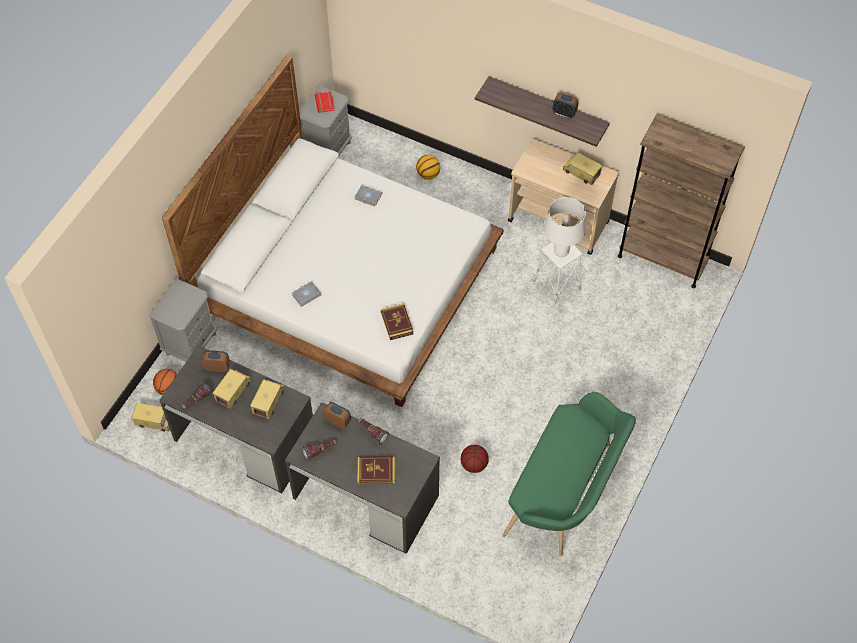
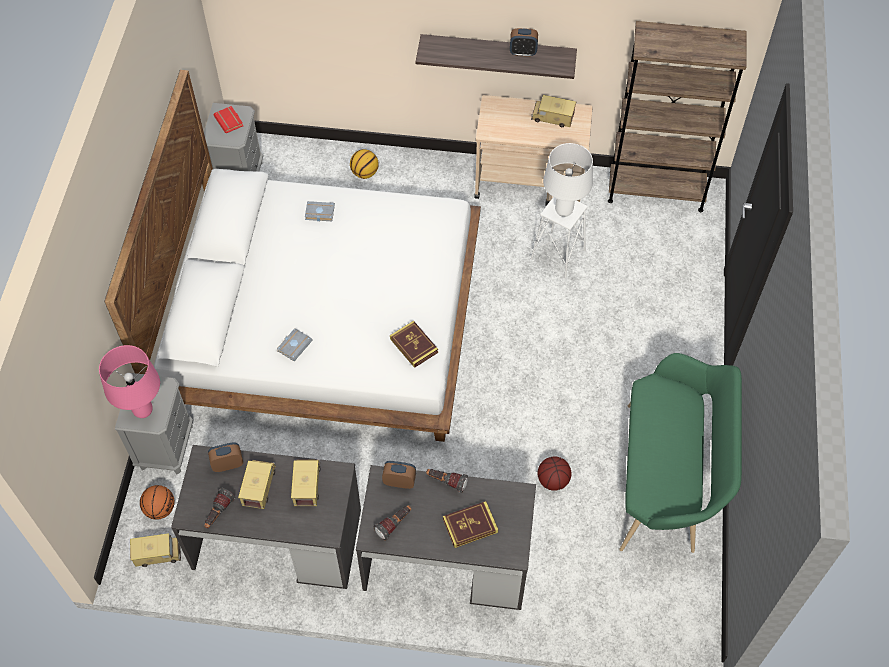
camera: 20 degrees left, 0 degrees up
none -> pink table lamp [99,345,160,418]

